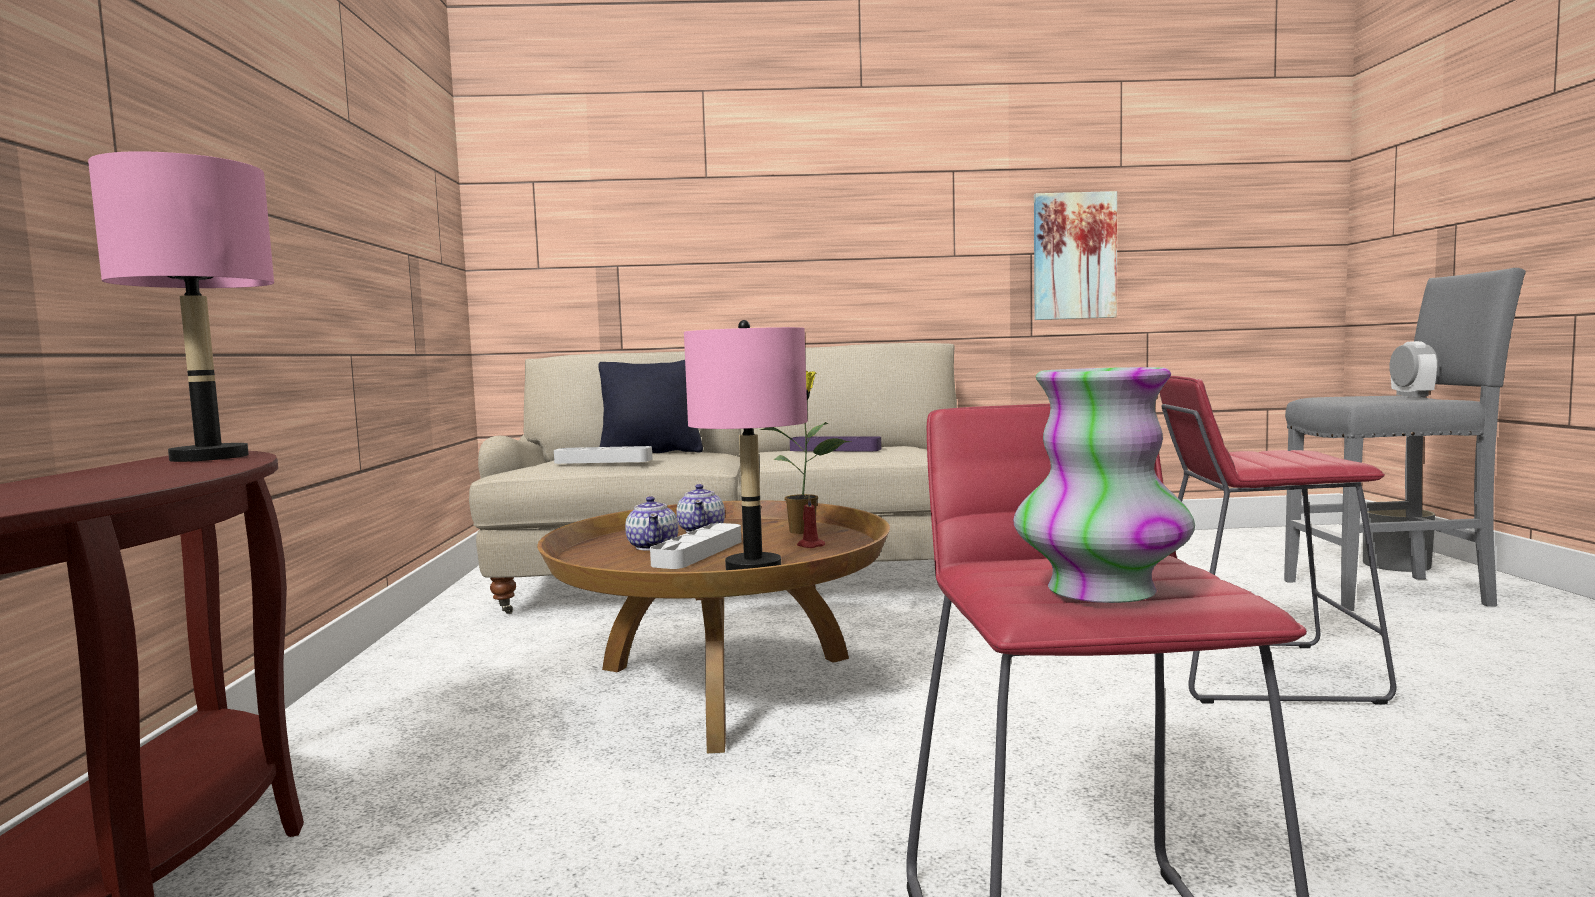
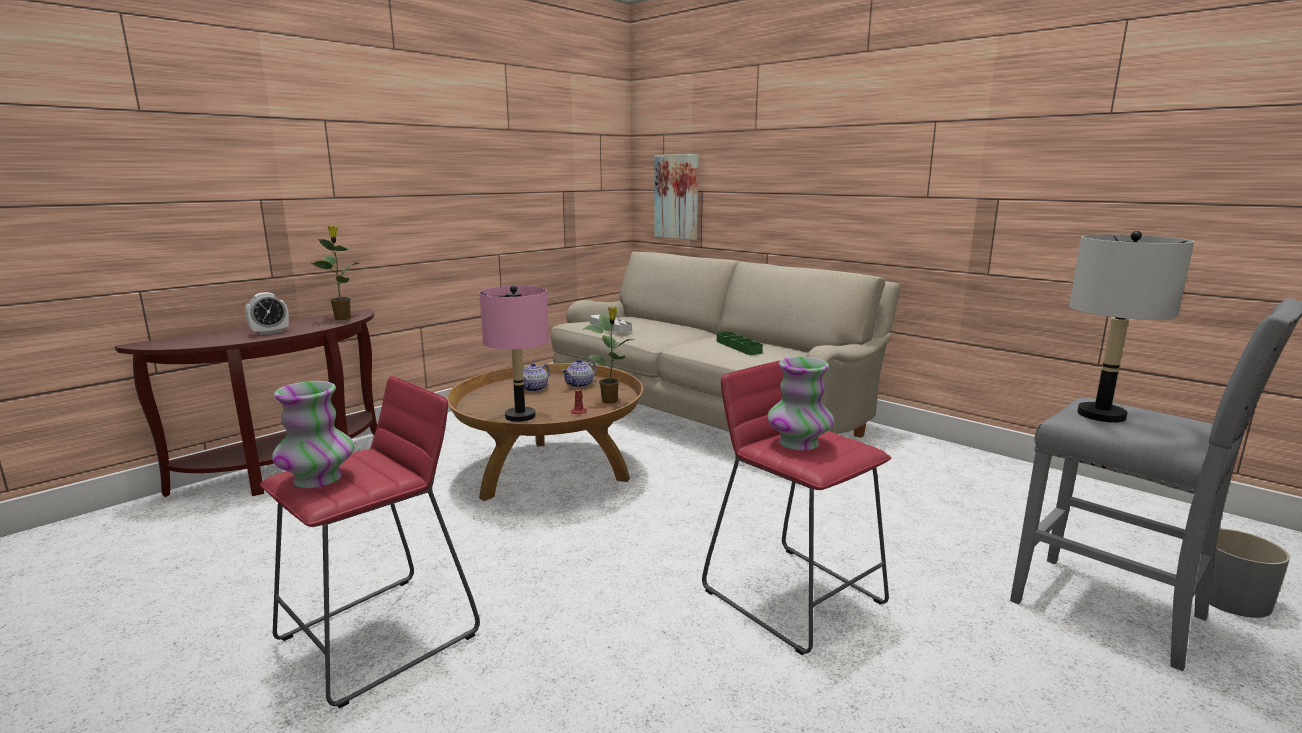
camera: 45 degrees right, 10 degrees up
pink table lamp [88,151,274,462] -> potted plant [311,226,360,320]
black pillow [598,360,703,453] -> none
grey tray [650,523,741,569] -> none
purple tray [790,436,881,451] -> green tray [717,332,763,355]
picture [1034,191,1117,320] -> picture moved to [654,154,699,240]
alarm clock [1389,341,1438,397] -> alarm clock moved to [245,292,289,335]
none -> vase [767,357,834,451]
none -> grey table lamp [1069,231,1194,423]

